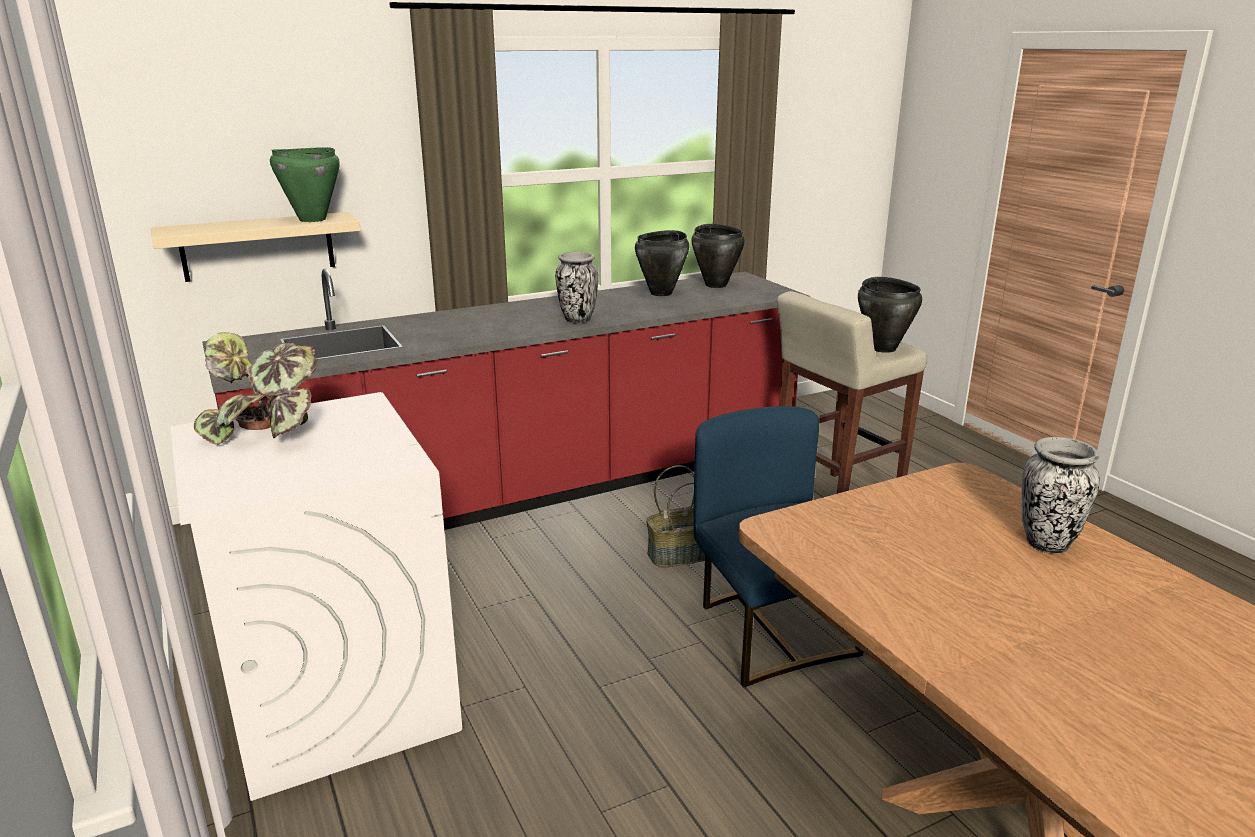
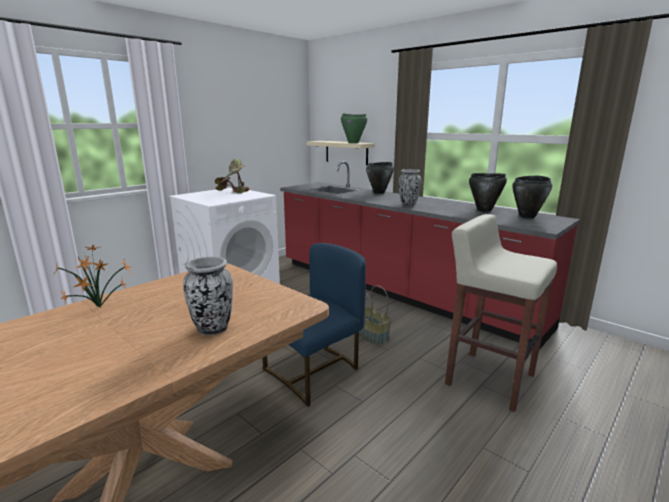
camera: 70 degrees right, 5 degrees down
black cooking pot [858,277,922,353] -> black cooking pot moved to [366,162,394,194]
none -> potted plant [56,245,131,307]

